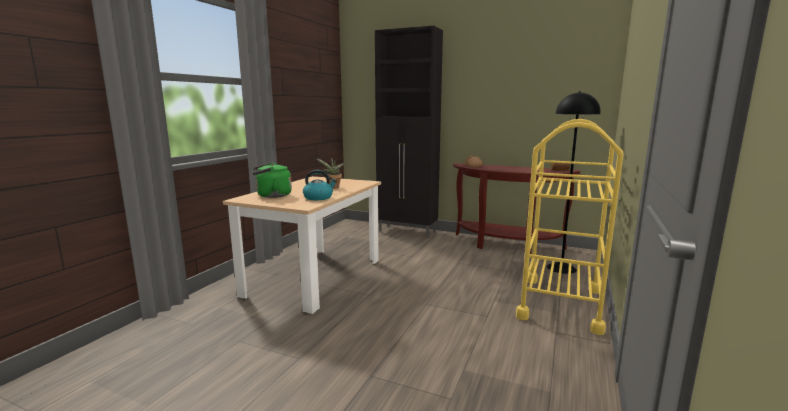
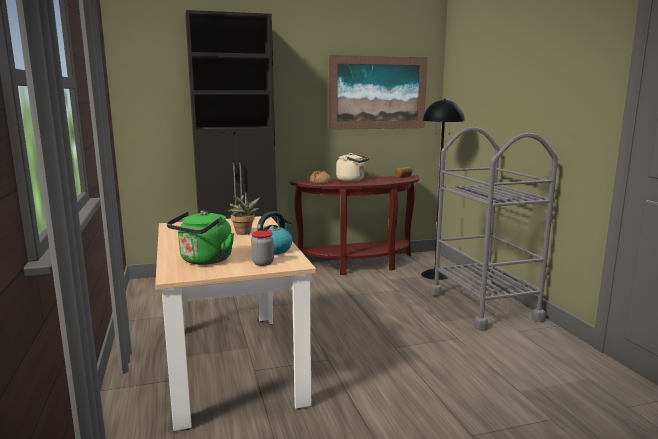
camera: 40 degrees left, 0 degrees up
yellow cart [516,119,624,335] -> grey cart [430,127,558,331]
none -> jar [251,231,274,266]
none -> picture [329,55,427,130]
none -> beige kettle [336,153,369,182]

